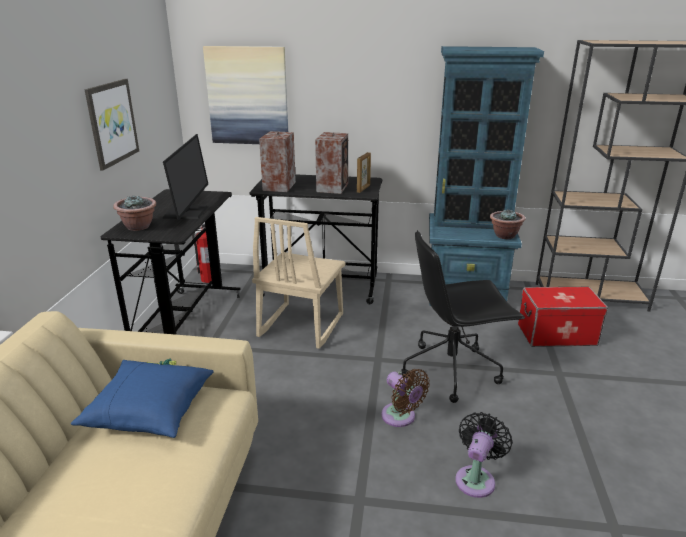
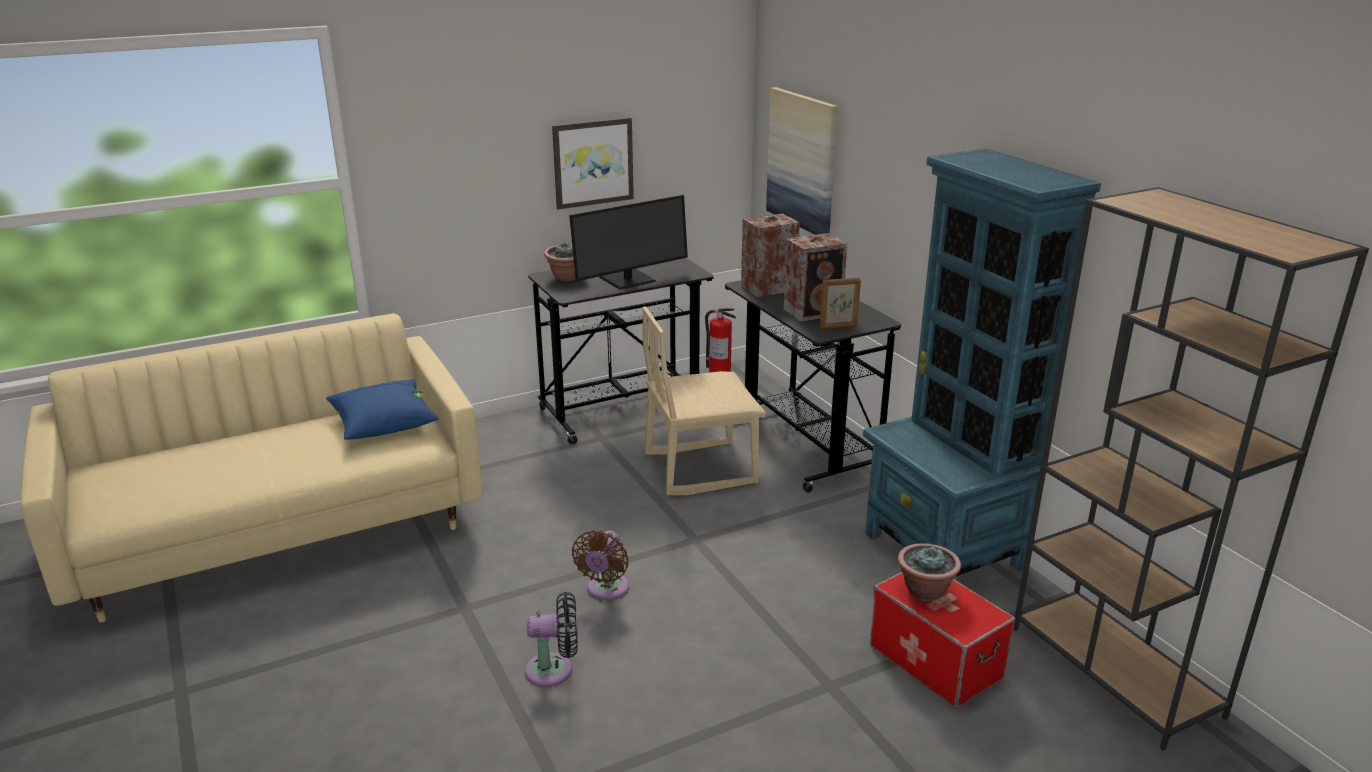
camera: 55 degrees right, 0 degrees up
black office chair [401,230,525,403] -> none
potted plant [490,209,525,239] -> potted plant moved to [898,543,961,601]

